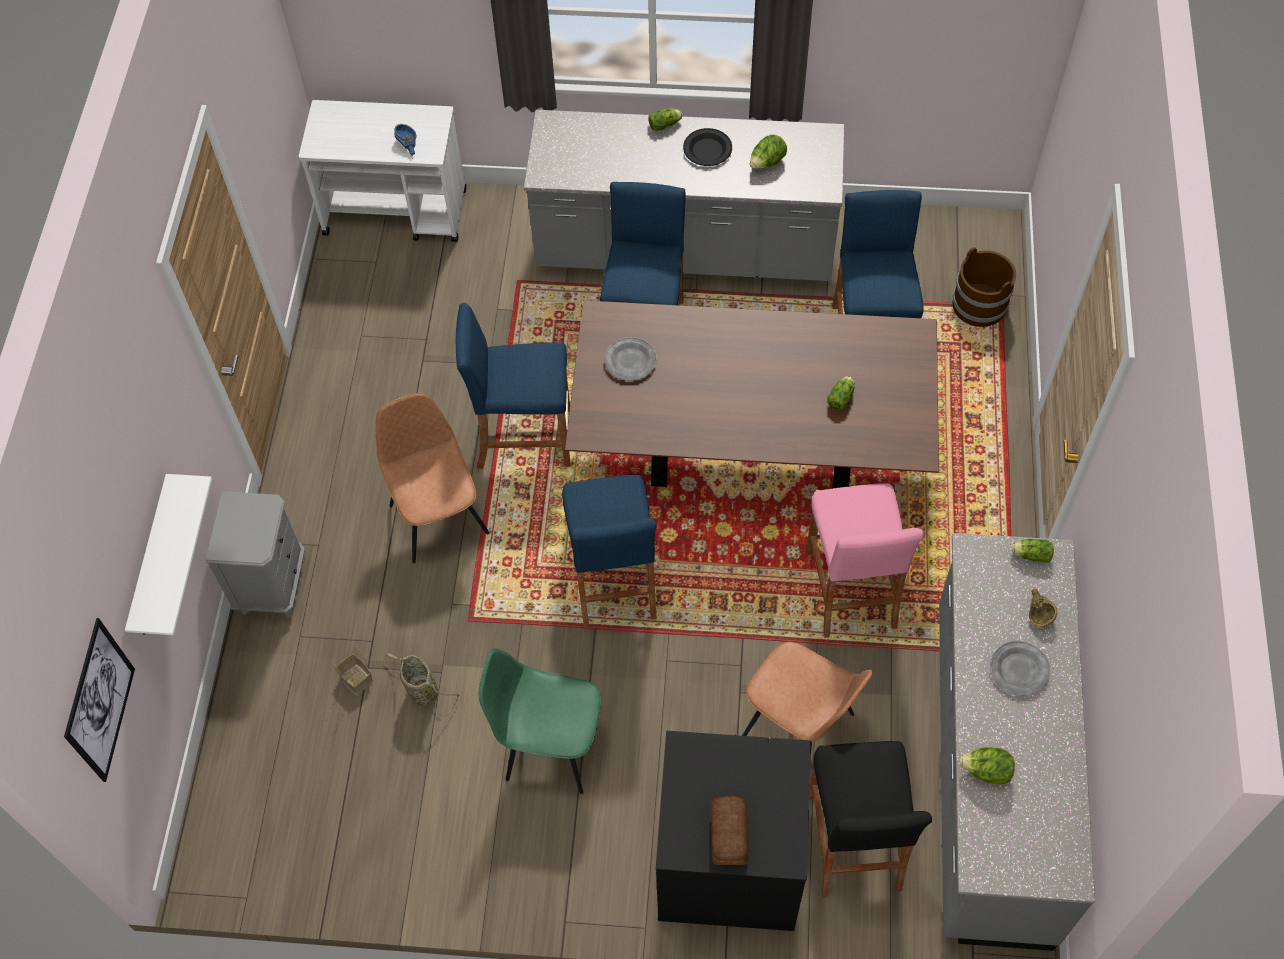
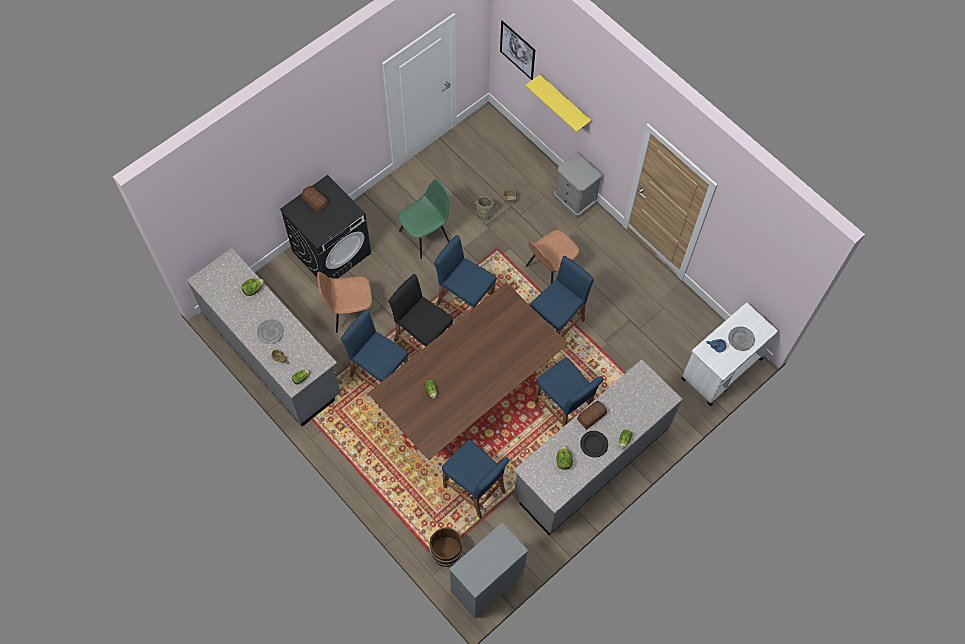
camera: 130 degrees right, 5 degrees up
white shelf [125,474,212,635] -> yellow shelf [525,75,591,132]
brown chair [376,393,490,563] -> brown chair turned 120 degrees clockwise [525,230,579,283]
grey plate [605,337,657,381] -> grey plate moved to [728,326,755,351]
pink stool [806,483,923,638] -> blue stool [341,310,408,387]
black stool [809,741,932,898] -> black stool moved to [389,274,453,352]
none -> grey dresser [449,523,528,619]
none -> bread [577,401,607,429]

